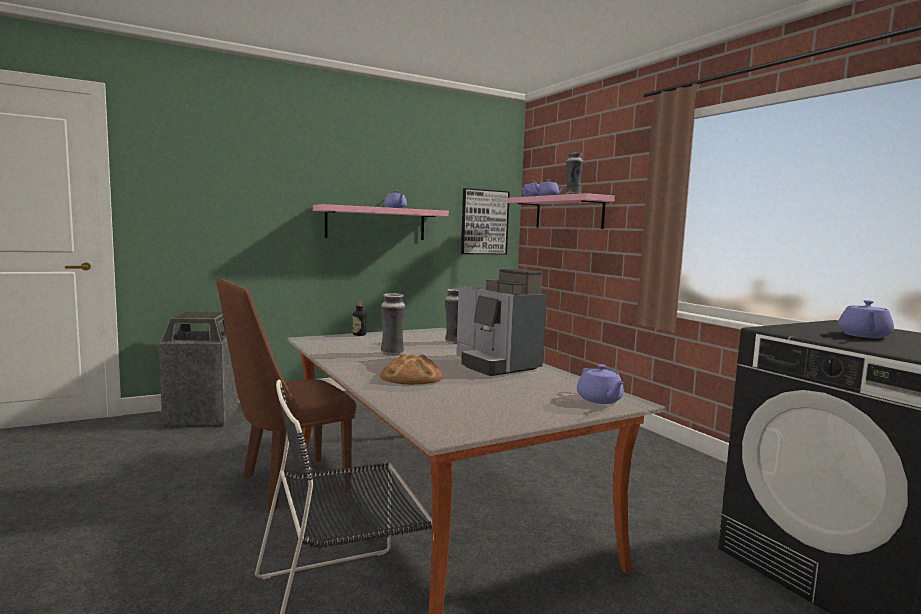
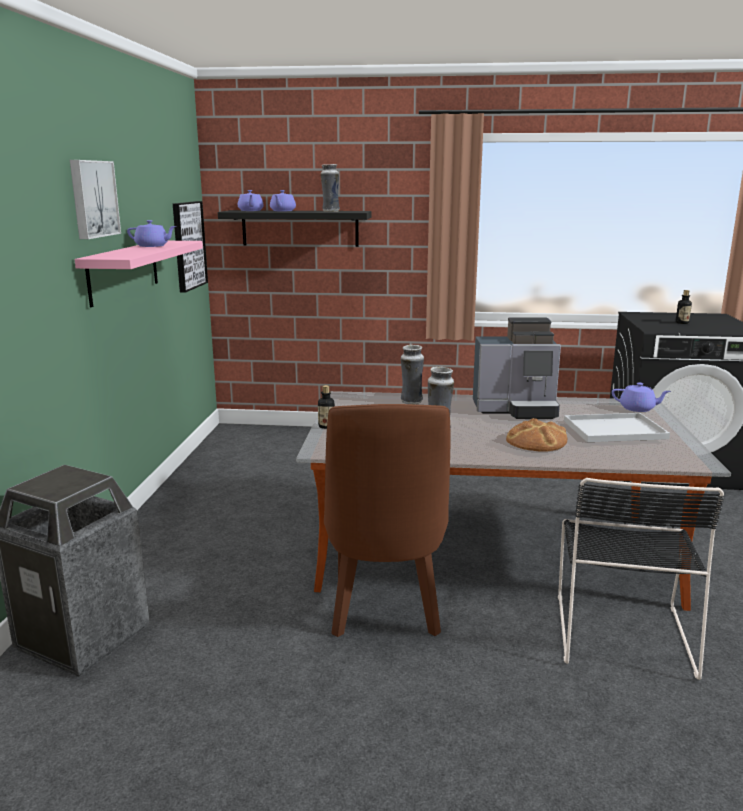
camera: 55 degrees left, 10 degrees up
pink shelf [507,193,615,229] -> black shelf [218,210,371,247]
purple teapot [838,300,894,338] -> bottle [676,290,692,324]
none -> picture [70,160,121,239]
none -> white tray [564,413,670,442]

